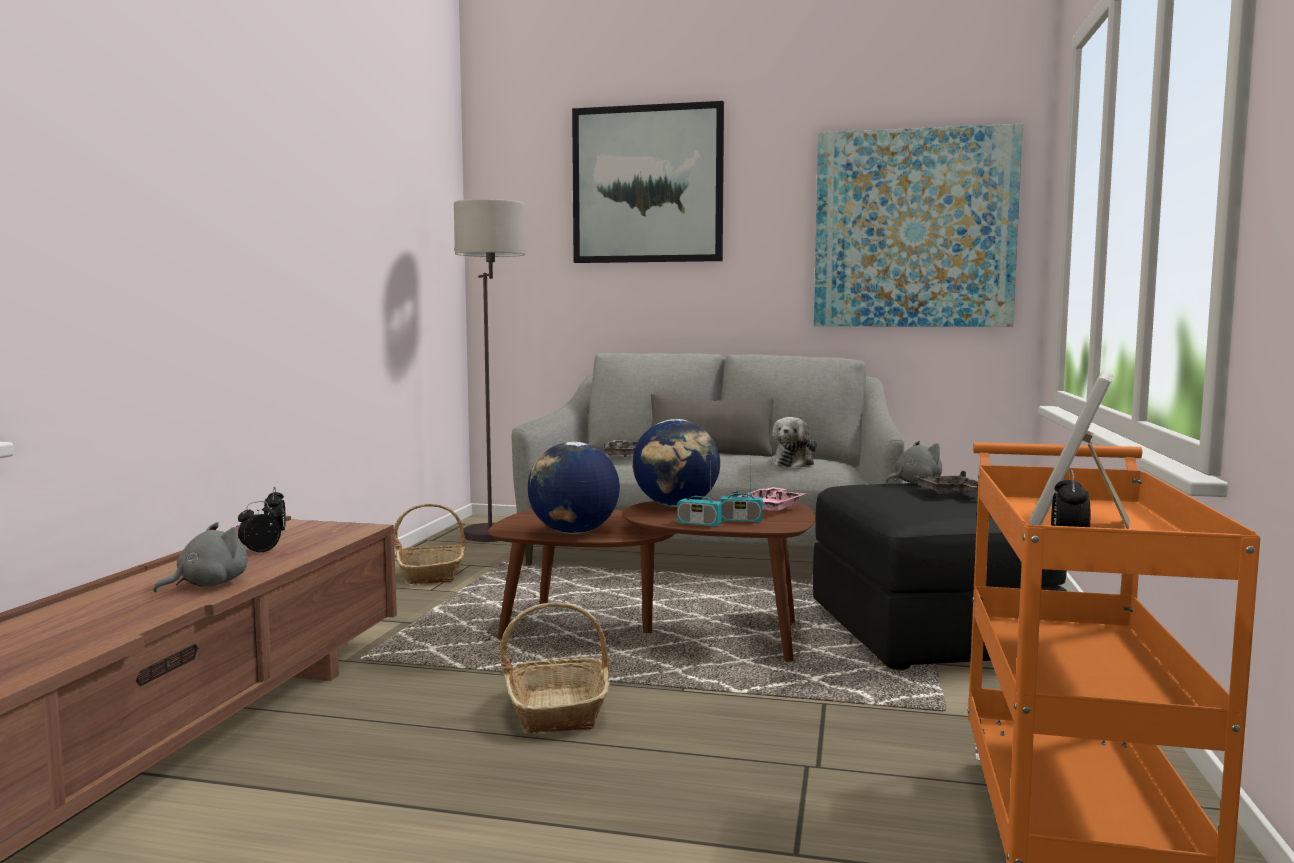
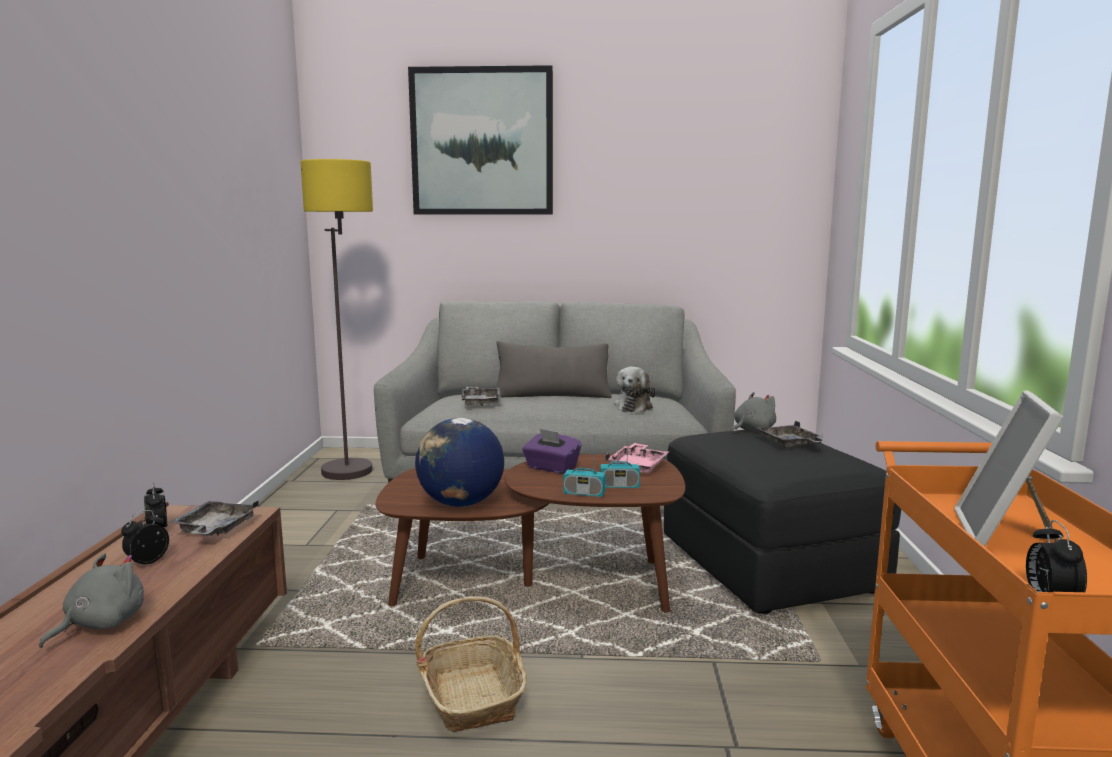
camera: 10 degrees left, 5 degrees up
basket [394,503,466,584] -> none
grey floor lamp [454,199,525,542] -> yellow floor lamp [301,159,373,480]
globe [633,419,720,507] -> purple tissue box [522,428,581,474]
picture [814,124,1023,327] -> none
none -> grey tray [170,500,259,536]

